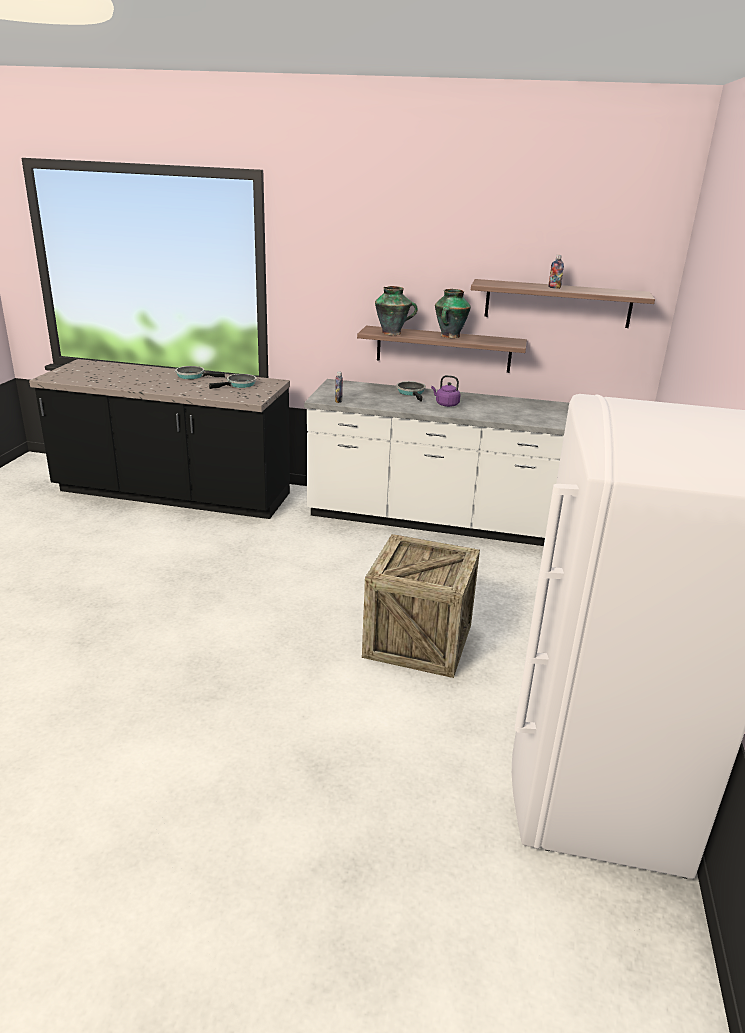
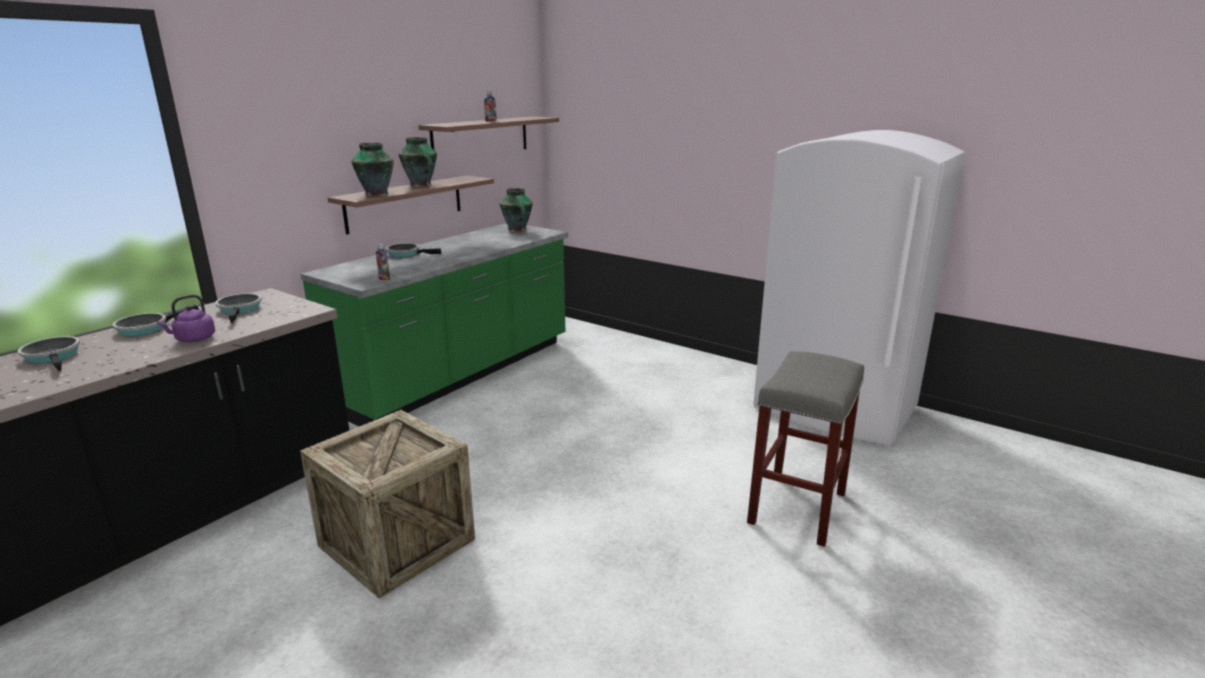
camera: 65 degrees left, 5 degrees down
white counter [304,379,569,546] -> green counter [300,223,568,426]
crate [362,534,480,678] -> crate moved to [300,410,475,598]
purple kettle [431,375,460,407] -> purple kettle moved to [157,295,215,342]
none -> frying pan [18,336,80,372]
none -> vase [500,188,533,232]
none -> grey stool [747,351,864,547]

